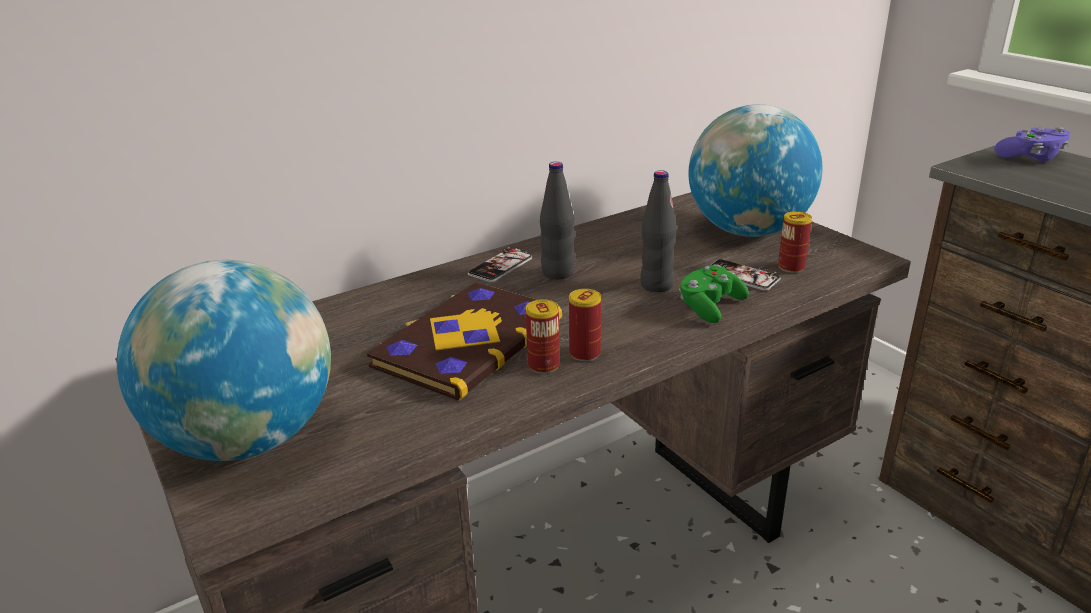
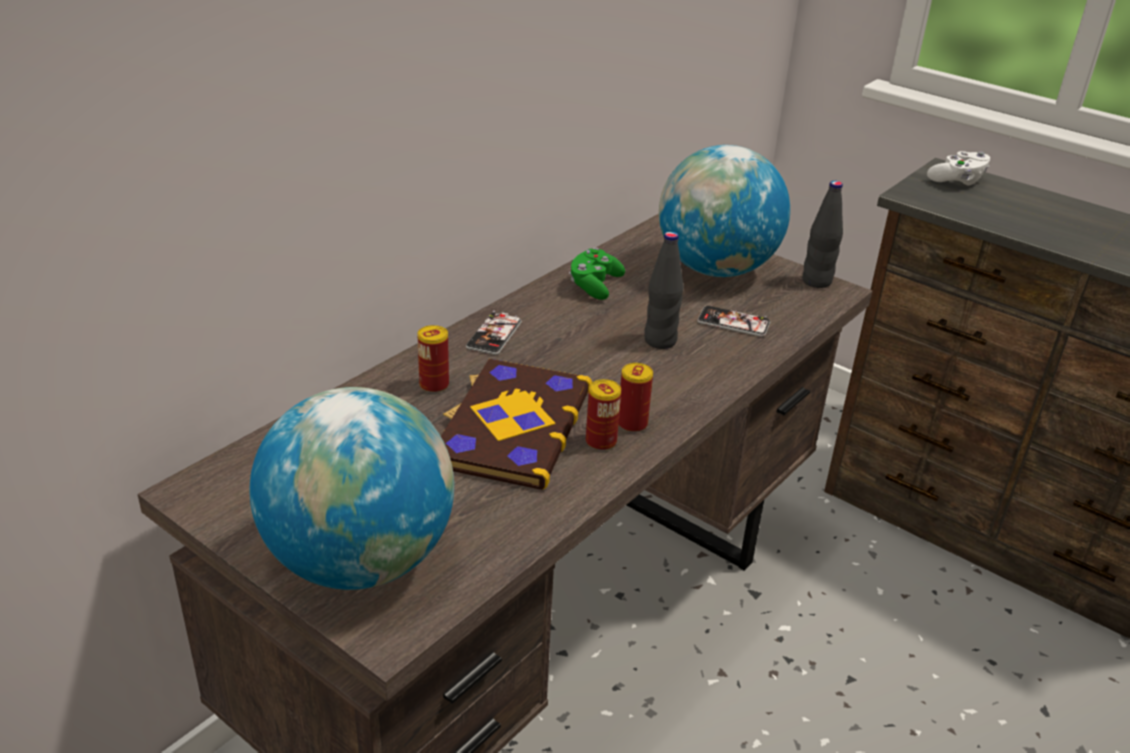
camera: 20 degrees left, 5 degrees up
black bottle [540,162,575,279] -> black bottle moved to [802,181,843,288]
green game controller [679,264,749,323] -> green game controller moved to [569,248,625,300]
can [778,211,812,273] -> can moved to [418,325,449,393]
purple game controller [994,127,1071,162] -> white game controller [927,151,990,186]

